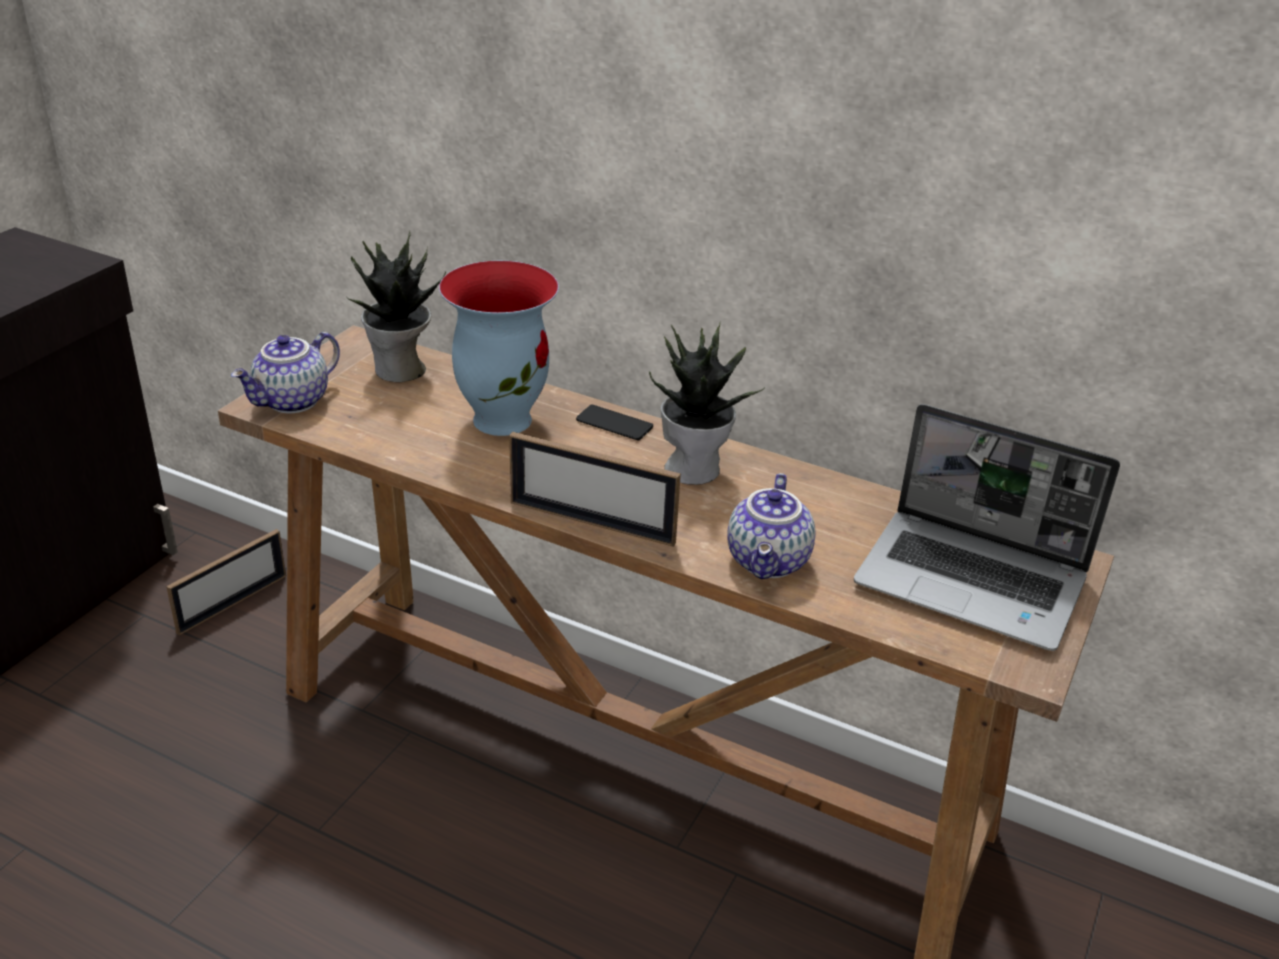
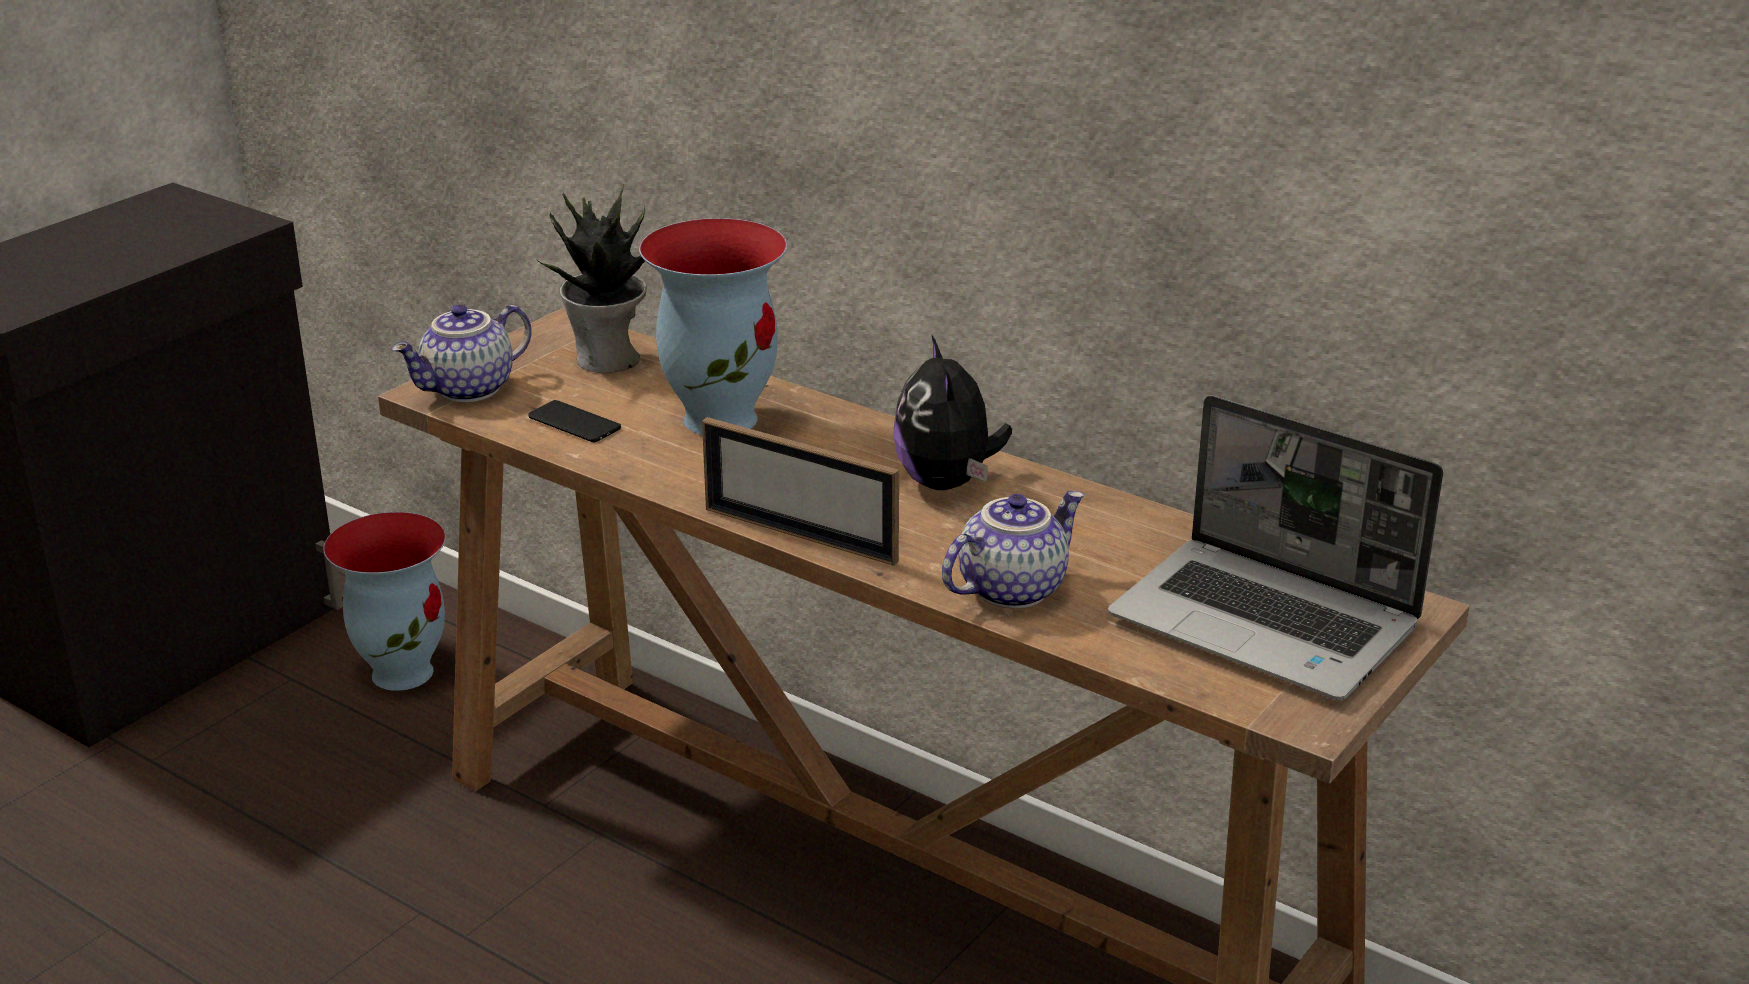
camera: 10 degrees right, 5 degrees down
picture frame [166,529,286,635] -> vase [323,512,446,691]
phone [576,405,653,440] -> phone moved to [529,400,621,442]
potted plant [649,324,764,485] -> plush toy [894,334,1012,490]
teapot [727,473,816,579] -> teapot turned 150 degrees counterclockwise [942,491,1085,608]

